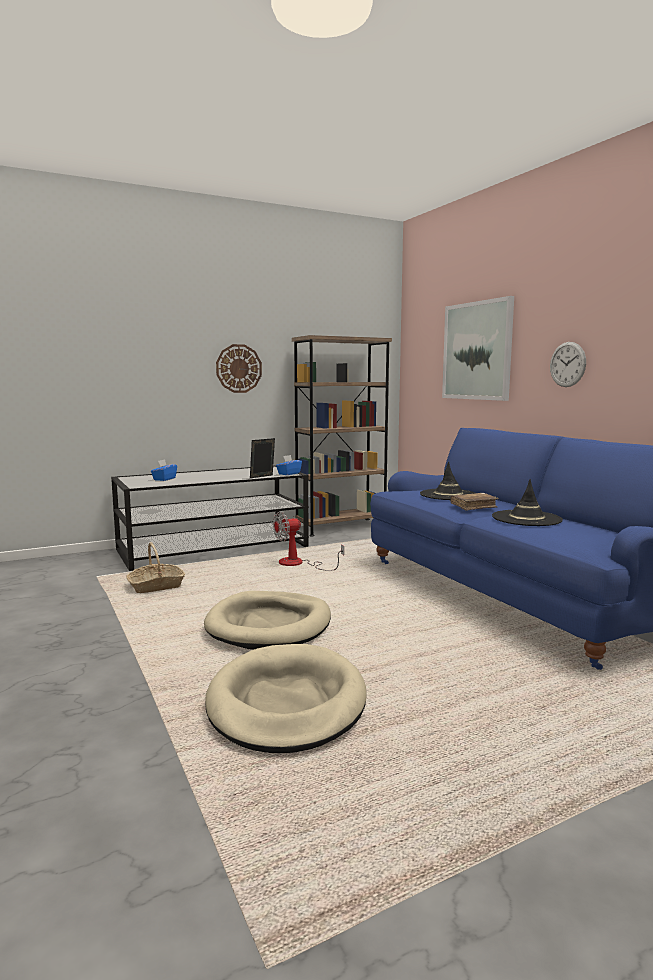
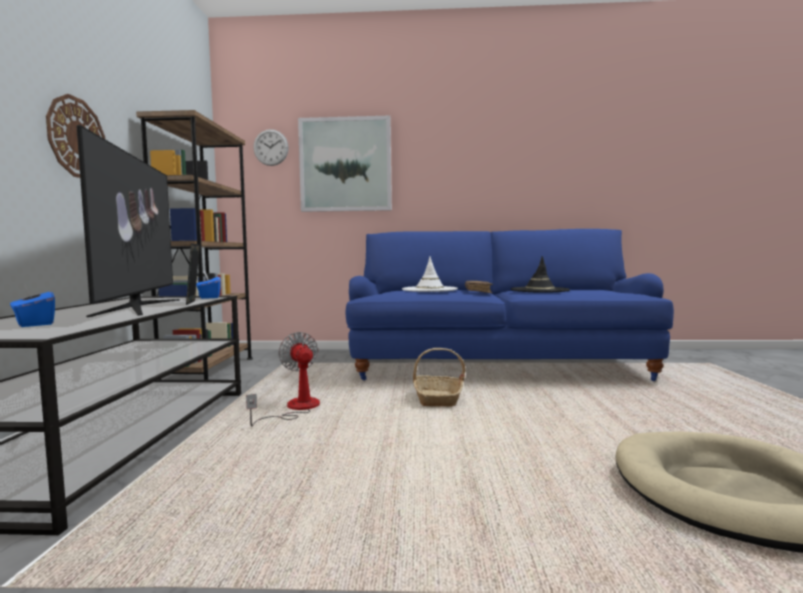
camera: 60 degrees left, 5 degrees down
basket [126,542,185,593] -> basket moved to [413,348,465,407]
beige dog bed [204,591,331,650] -> none
fan [273,511,344,570] -> fan turned 150 degrees clockwise [246,332,320,426]
black hat [420,461,475,500] -> white hat [402,256,458,292]
wall clock [550,342,586,387] -> wall clock moved to [253,129,289,166]
none -> television [76,125,180,317]

